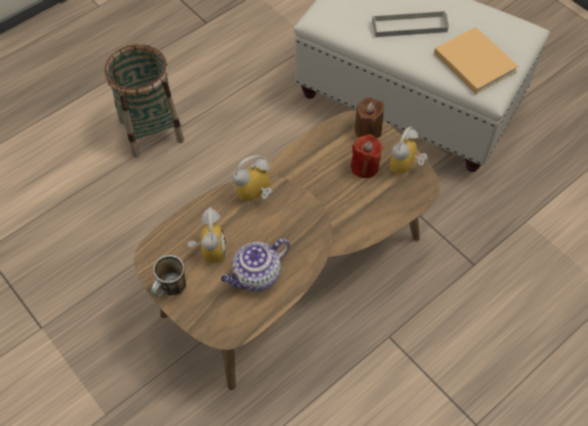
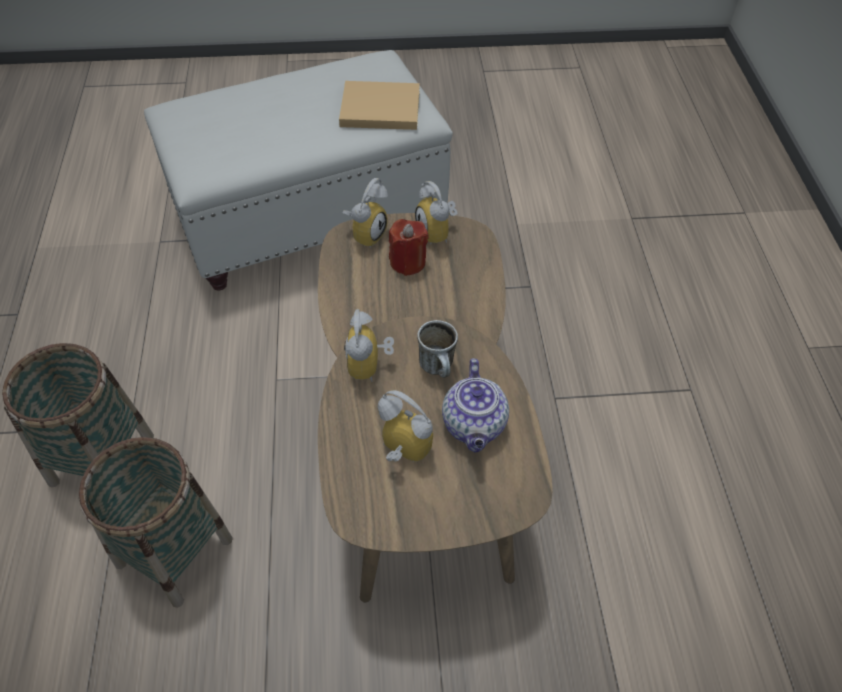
camera: 55 degrees left, 5 degrees down
mug [151,255,186,297] -> mug moved to [417,320,458,378]
brown candle [354,97,385,138] -> alarm clock [343,178,388,248]
grey tray [372,10,449,37] -> none
none -> basket [78,437,233,607]

